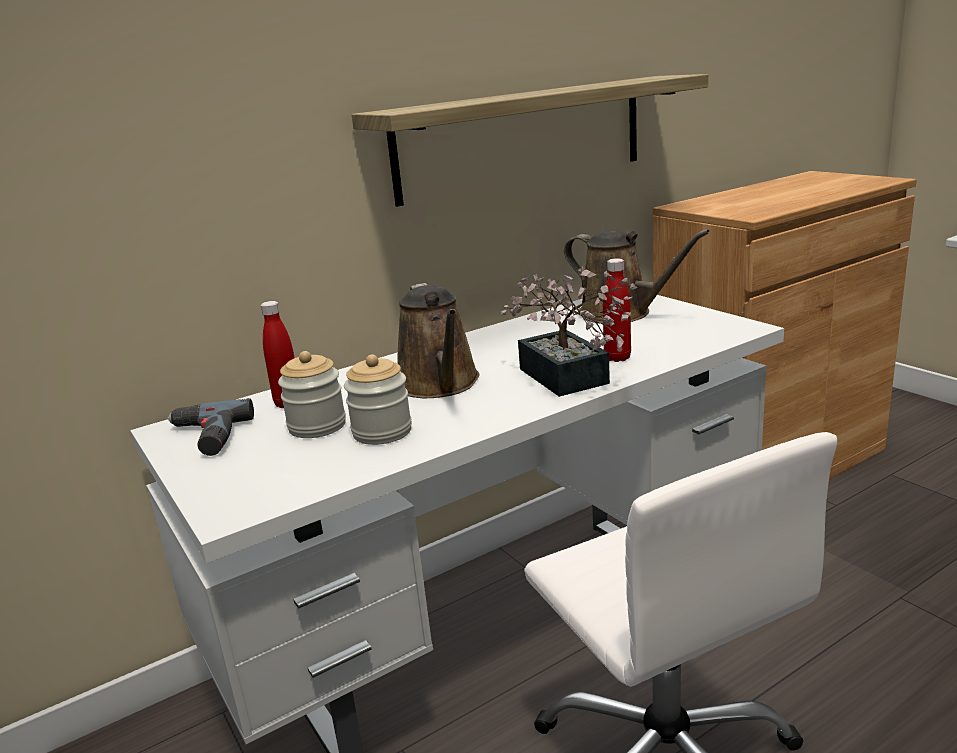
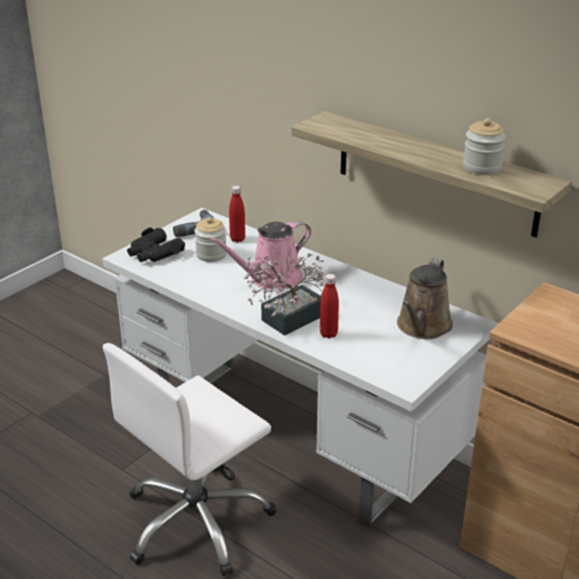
camera: 70 degrees right, 10 degrees up
jar [344,355,412,445] -> jar moved to [463,118,506,175]
brown watering can [397,283,479,398] -> pink watering can [209,221,311,289]
none -> black binoculars [127,227,185,262]

